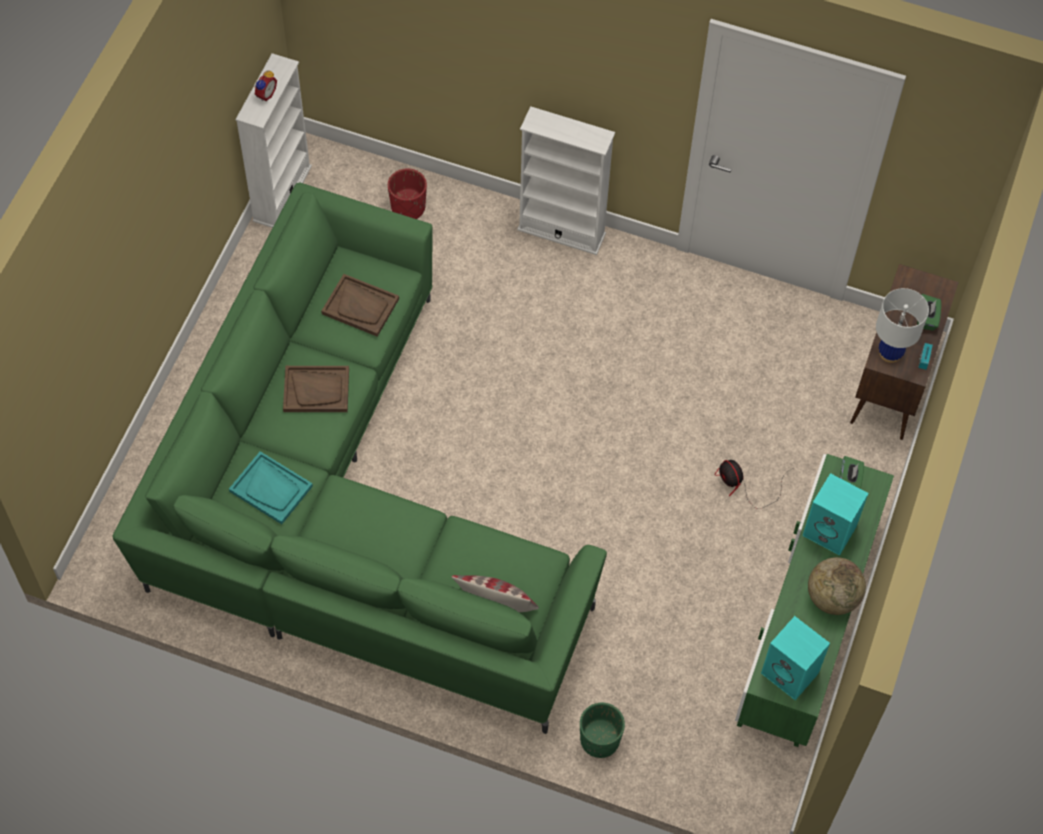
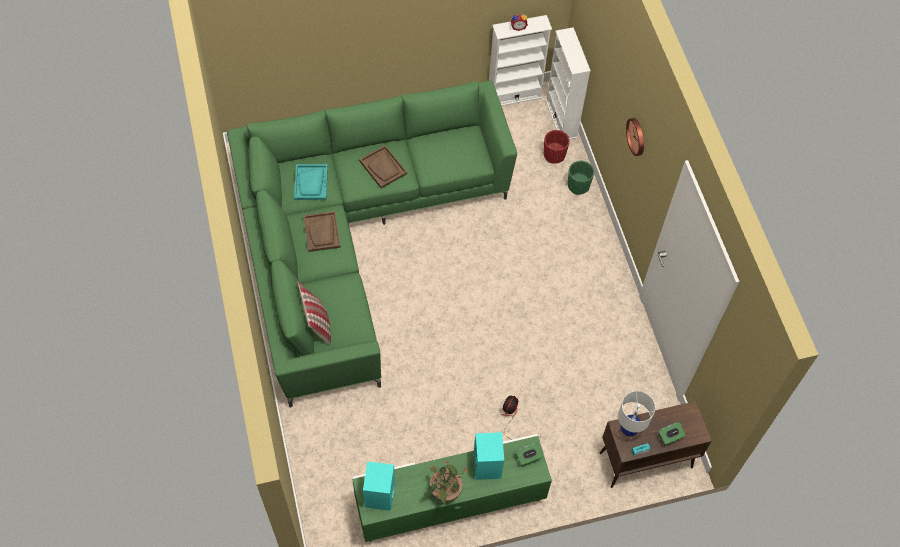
camera: 55 degrees right, 0 degrees up
brown tray [321,274,399,337] -> brown tray moved to [303,211,341,252]
white bookcase [517,106,615,255] -> white bookcase moved to [545,27,591,140]
green planter [580,703,625,758] -> green planter moved to [568,161,594,194]
globe [808,557,866,615] -> potted plant [424,460,466,504]
none -> wall clock [626,118,644,156]

